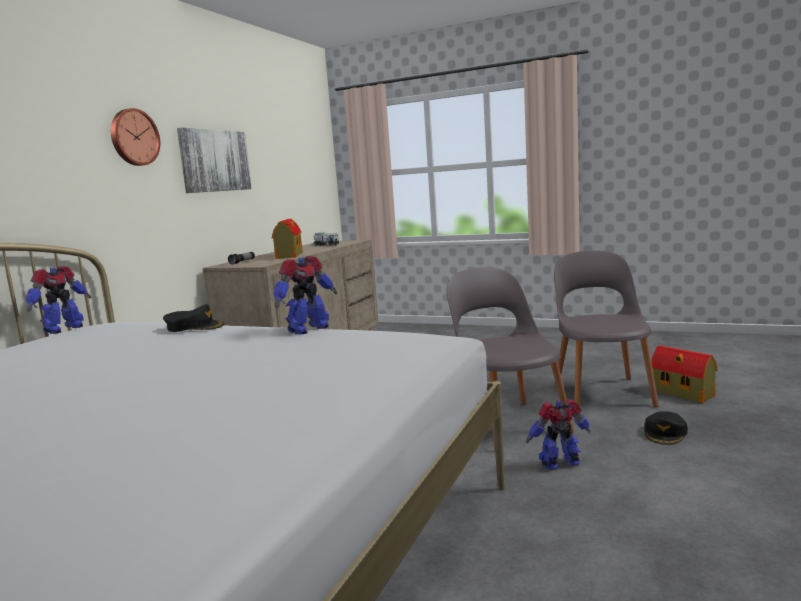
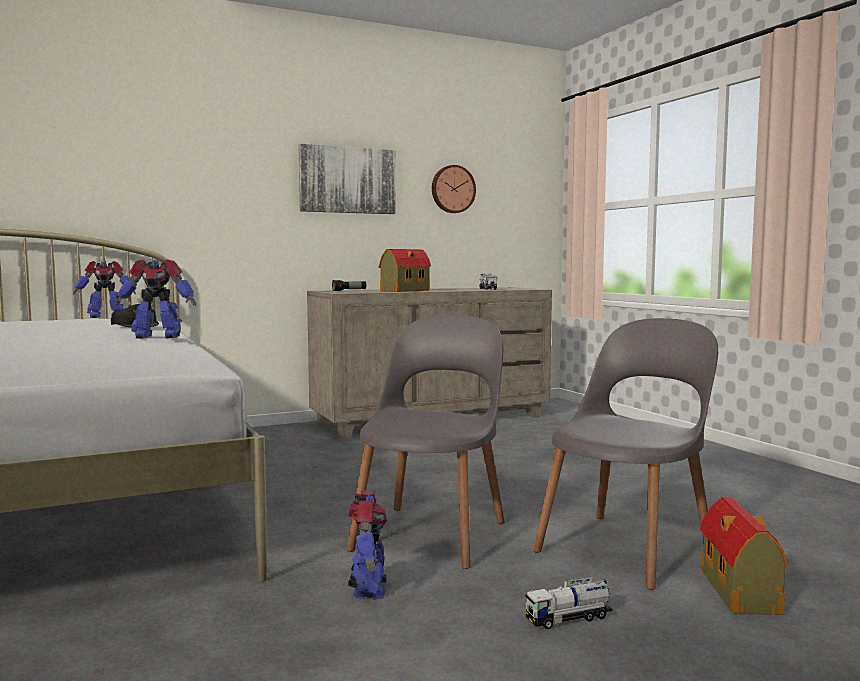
camera: 40 degrees right, 5 degrees down
wall clock [111,108,160,166] -> wall clock moved to [432,165,476,213]
toy robot [526,399,590,470] -> toy robot turned 60 degrees clockwise [348,491,387,600]
black cap [645,411,688,445] -> toy truck [525,577,613,629]

